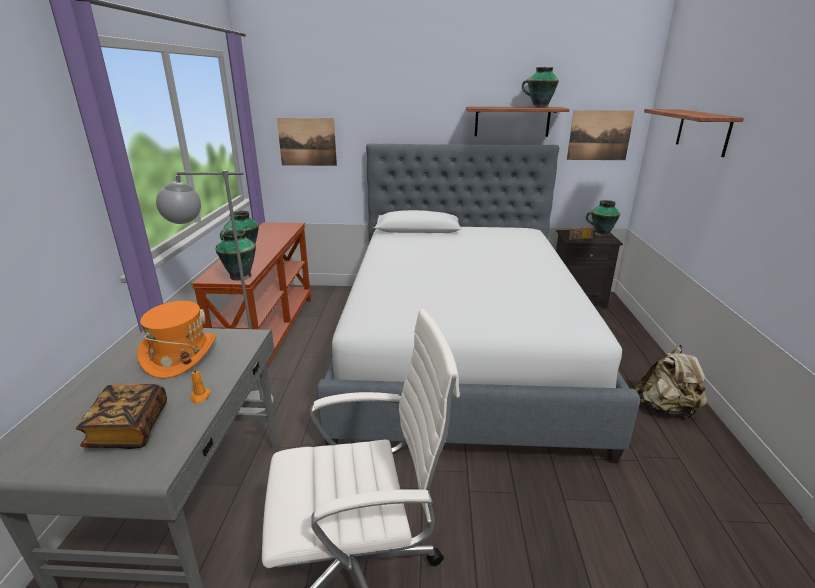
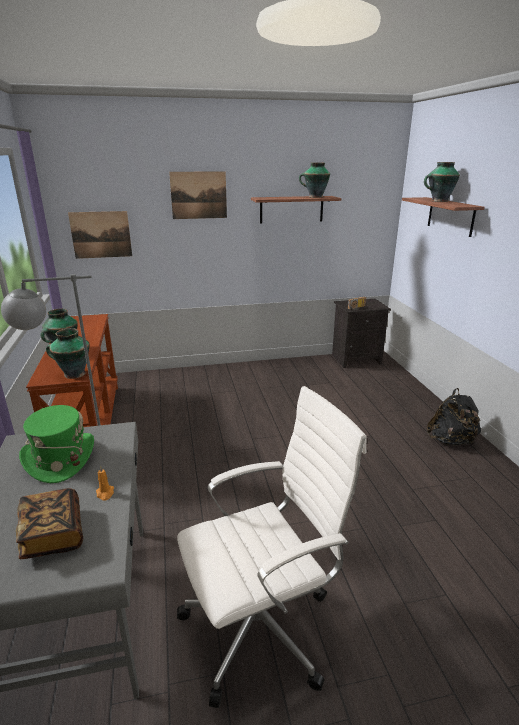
camera: 15 degrees left, 0 degrees up
orange hat [137,301,216,379] -> green hat [19,405,94,483]
bed [317,144,640,463] -> none
picture [567,110,635,160] -> picture moved to [169,171,227,219]
vase [586,200,620,236] -> vase moved to [424,162,460,202]
beige backpack [635,344,707,418] -> black backpack [427,388,481,446]

